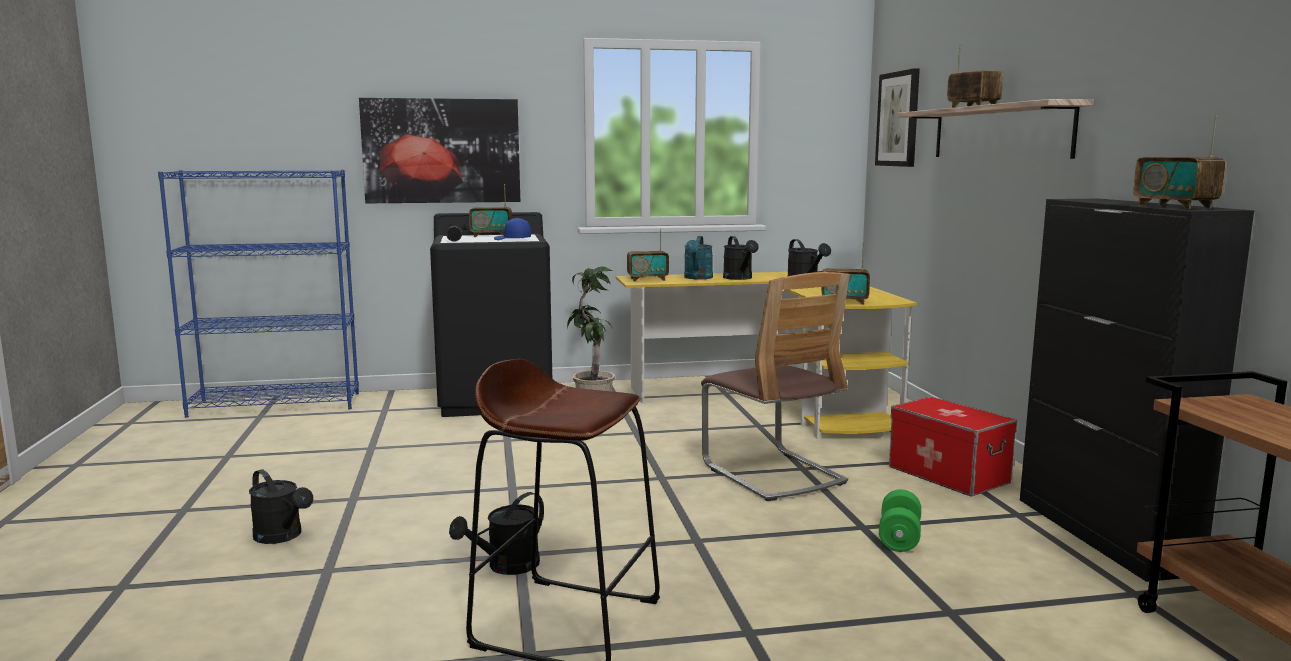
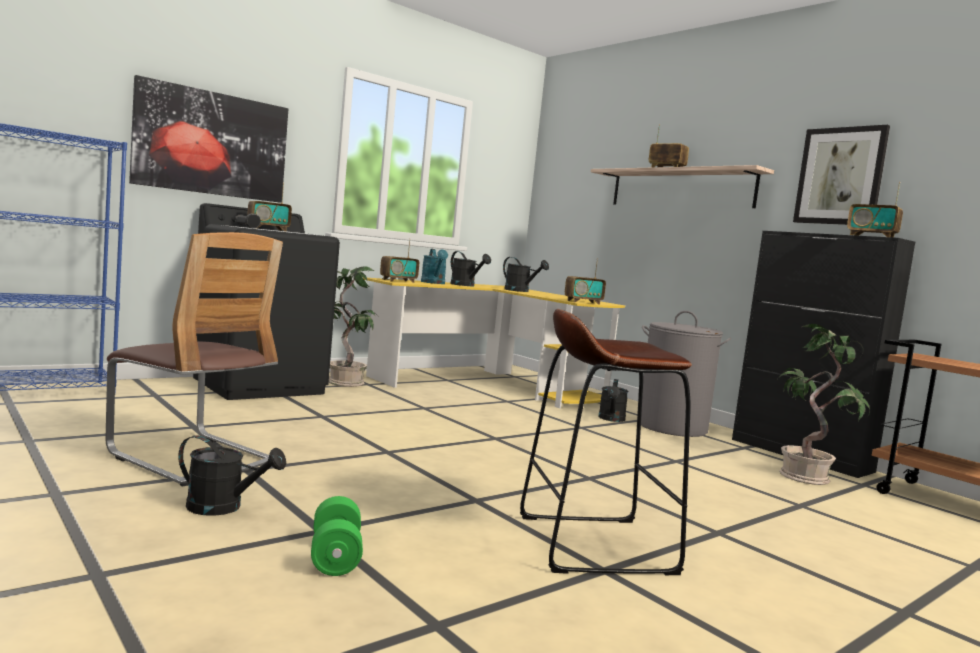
camera: 30 degrees left, 5 degrees down
black watering can [449,492,544,575] -> black watering can moved to [598,379,628,422]
blue cap [494,218,531,240] -> none
chair [701,272,850,501] -> chair moved to [105,232,283,487]
picture [875,68,920,167] -> picture moved to [793,125,890,225]
green dumbbell [879,489,921,552] -> green dumbbell moved to [311,496,363,576]
storage box [889,397,1017,497] -> grey laundry basket [641,311,731,437]
none -> potted plant [778,324,870,485]

